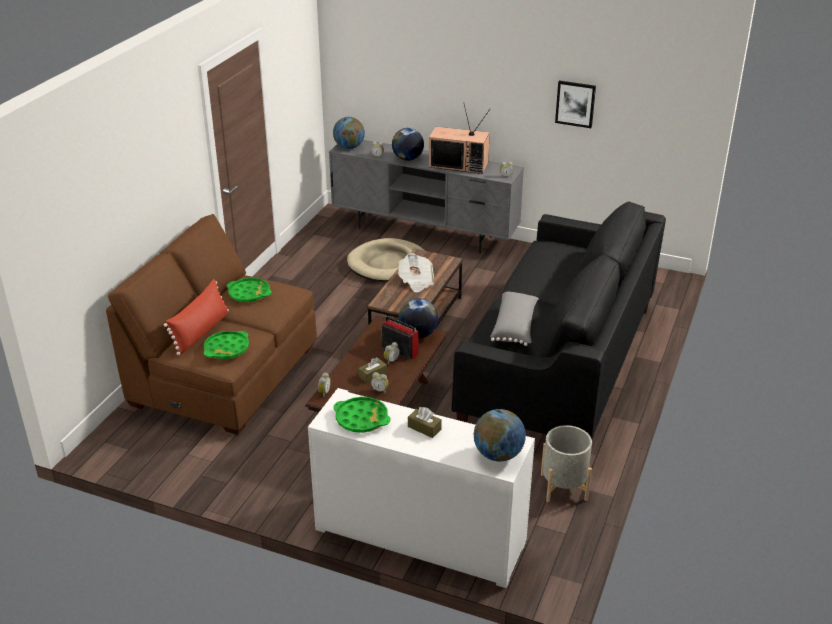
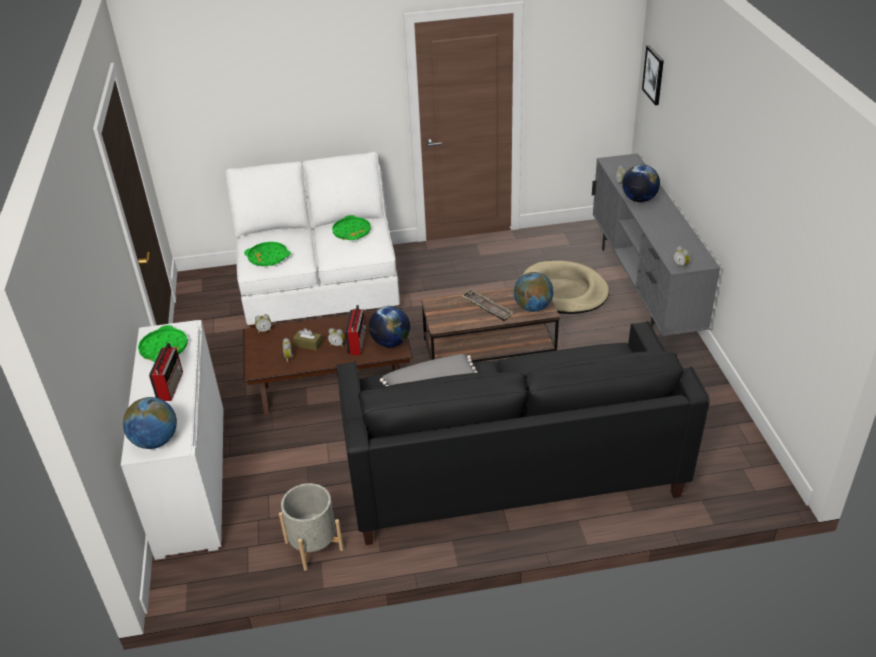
camera: 60 degrees right, 5 degrees up
brown sofa [106,214,317,435] -> white sofa [226,152,400,328]
red pillow [164,279,229,355] -> none
globe [333,117,365,149] -> globe moved to [514,272,554,312]
newspaper [398,253,434,292] -> tray [462,289,514,321]
brown tissue box [408,407,442,438] -> radio [149,342,183,401]
television [429,105,490,174] -> none
picture [555,81,596,128] -> picture moved to [642,45,664,105]

